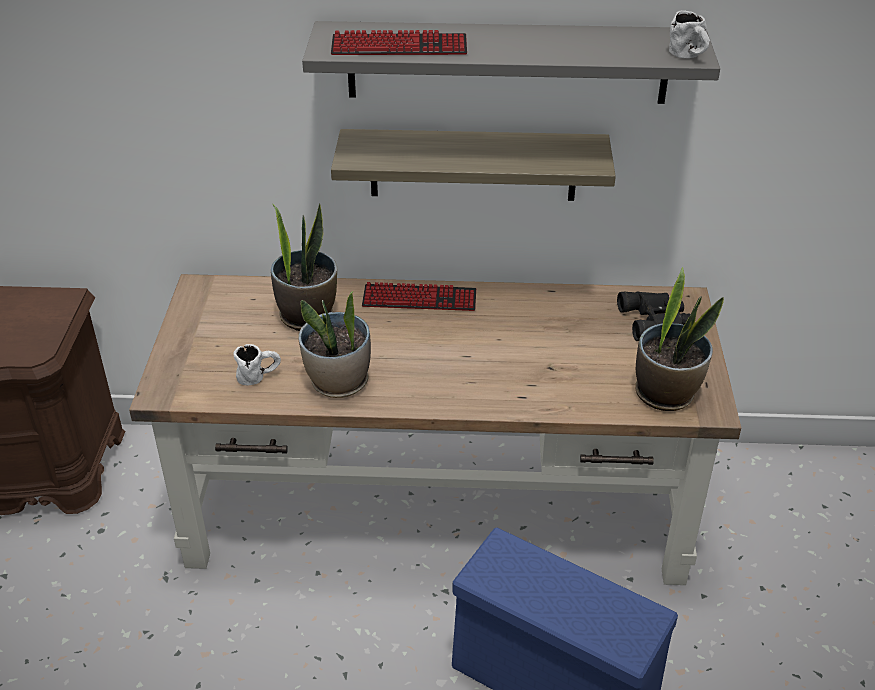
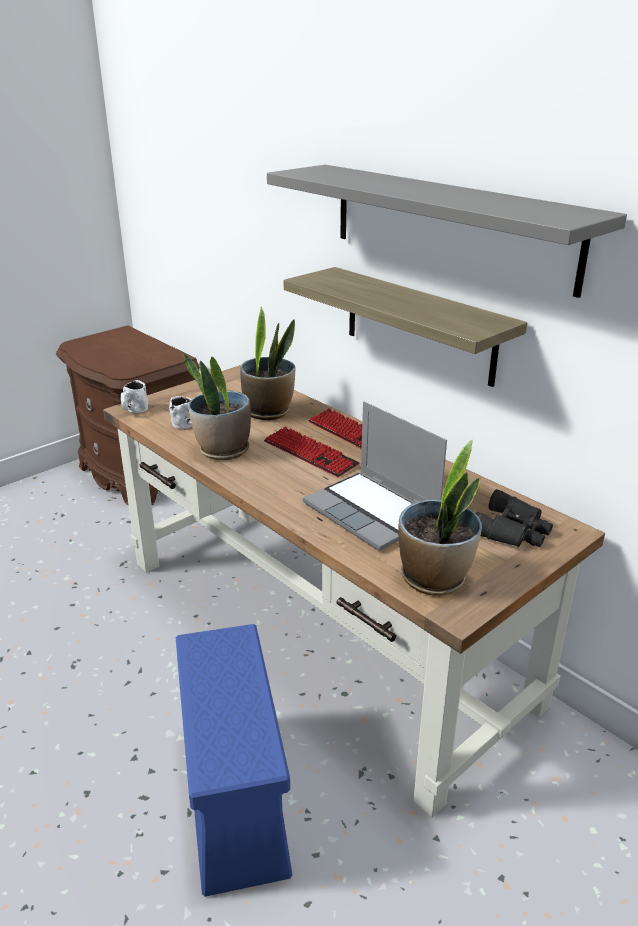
camera: 45 degrees right, 10 degrees down
keyboard [331,30,467,55] -> keyboard moved to [264,426,360,477]
white mug [669,10,710,58] -> white mug moved to [121,380,148,413]
none -> laptop [303,402,447,551]

